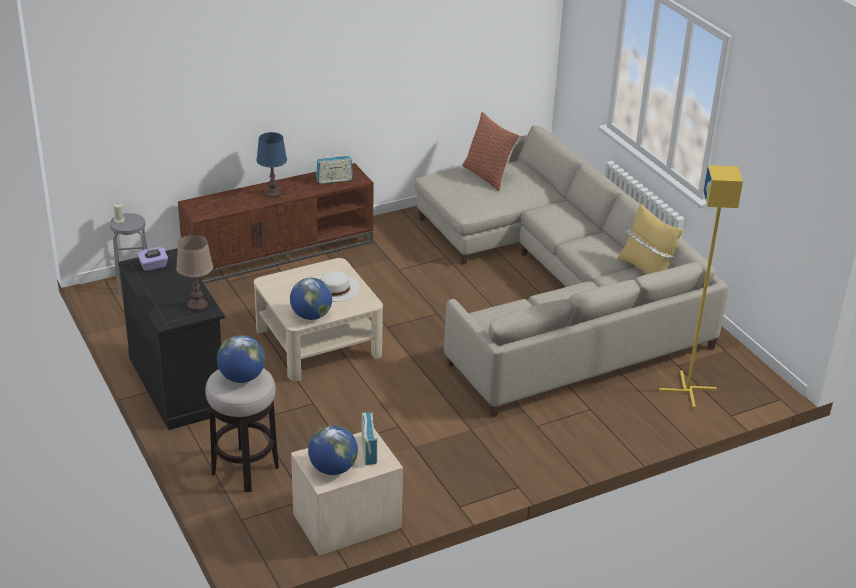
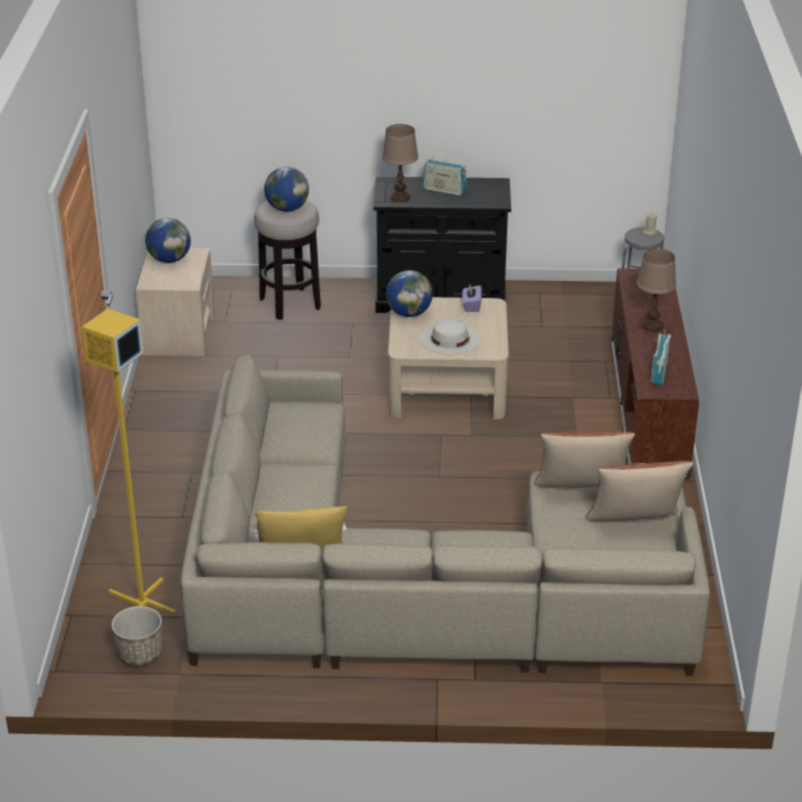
camera: 120 degrees right, 0 degrees up
purple tissue box [137,247,168,271] -> purple tissue box moved to [462,284,482,312]
blue table lamp [256,132,287,198] -> brown table lamp [637,249,676,332]
radio [361,413,377,465] -> radio moved to [423,155,467,196]
none -> planter [111,606,162,666]
none -> pillow [534,432,635,488]

